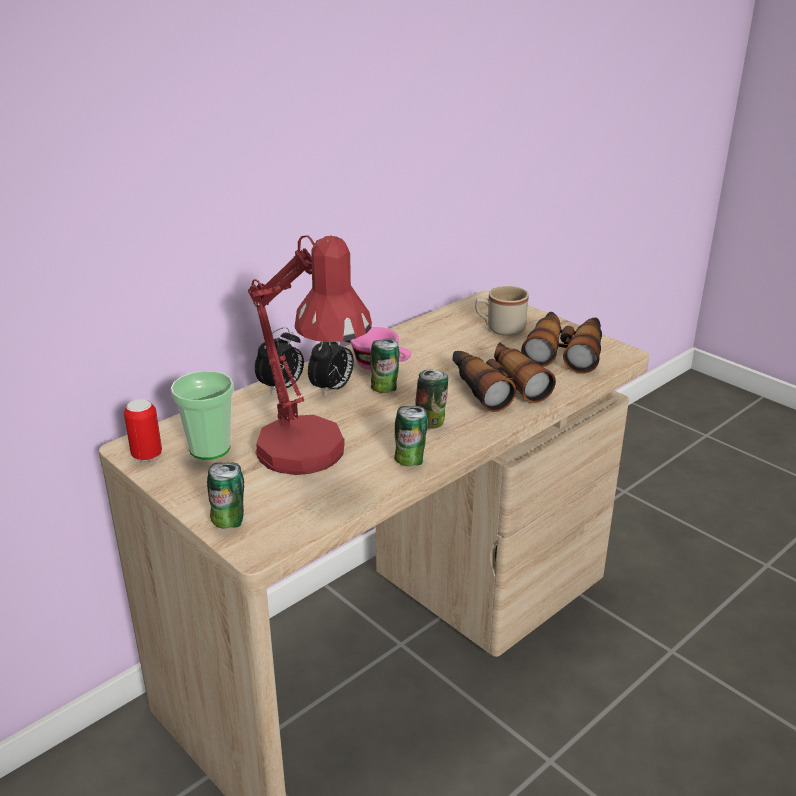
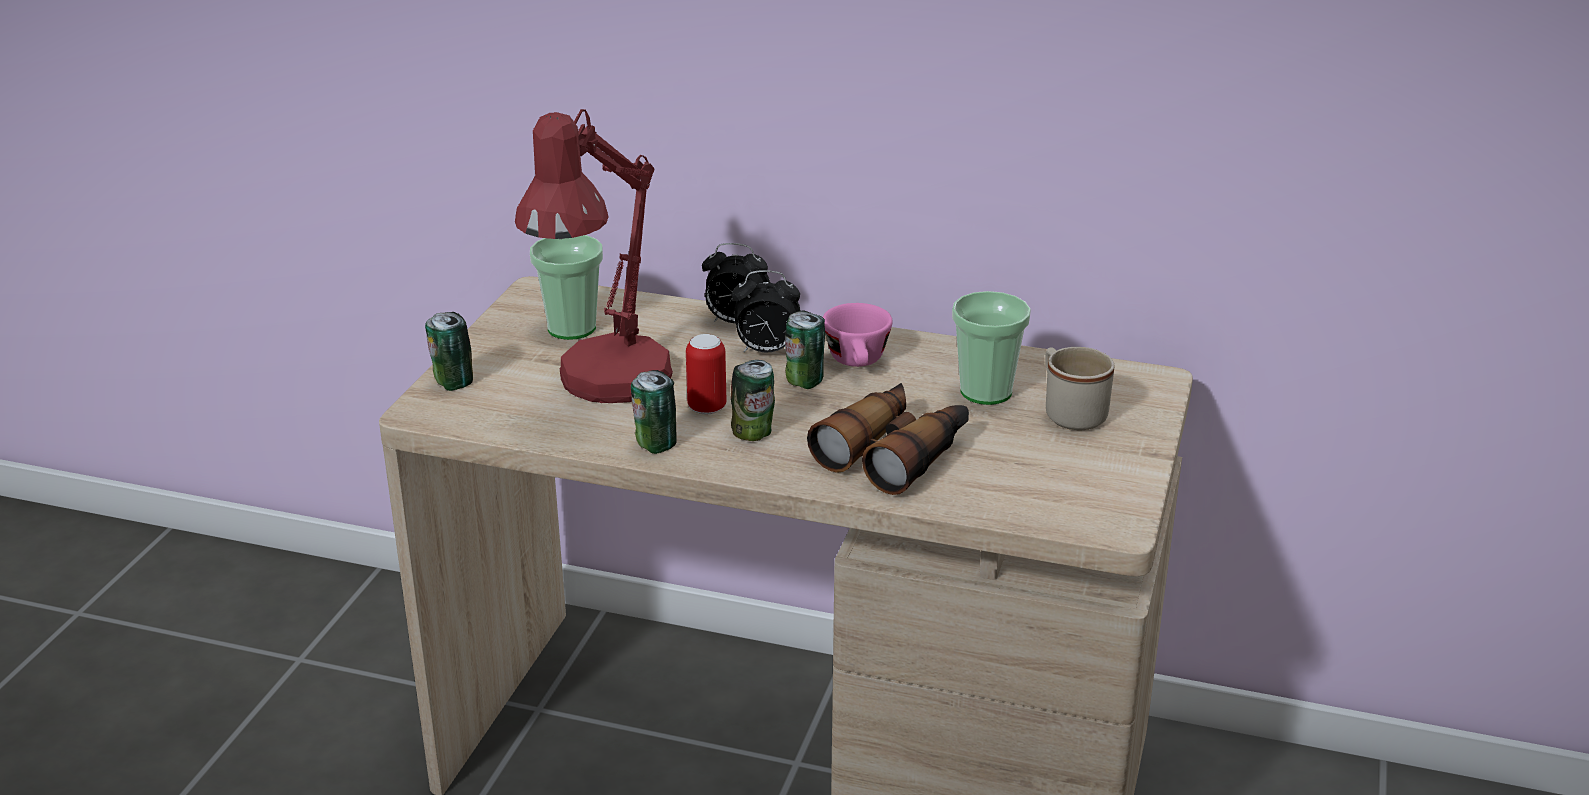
camera: 60 degrees right, 0 degrees up
can [124,399,162,461] -> can moved to [686,334,727,414]
binoculars [521,312,602,374] -> none
none -> cup [952,291,1031,405]

